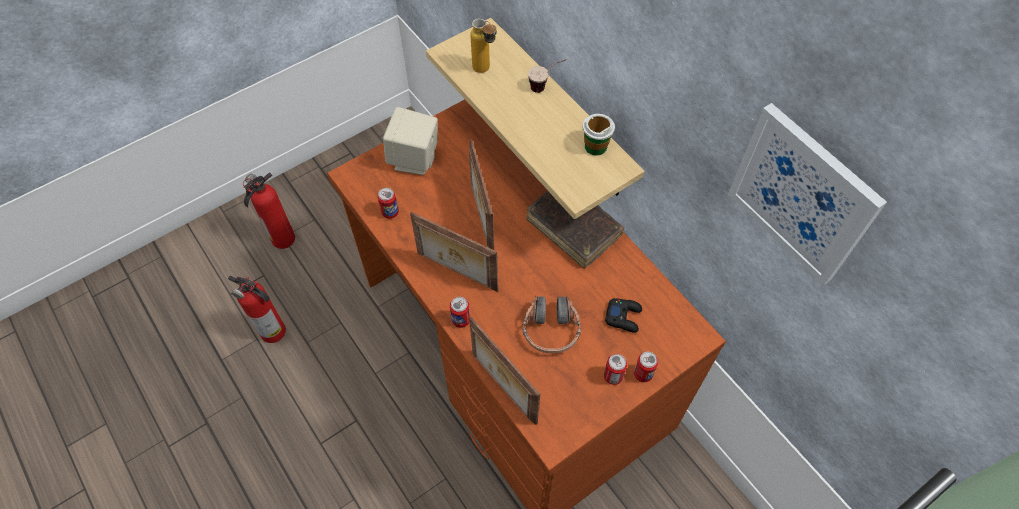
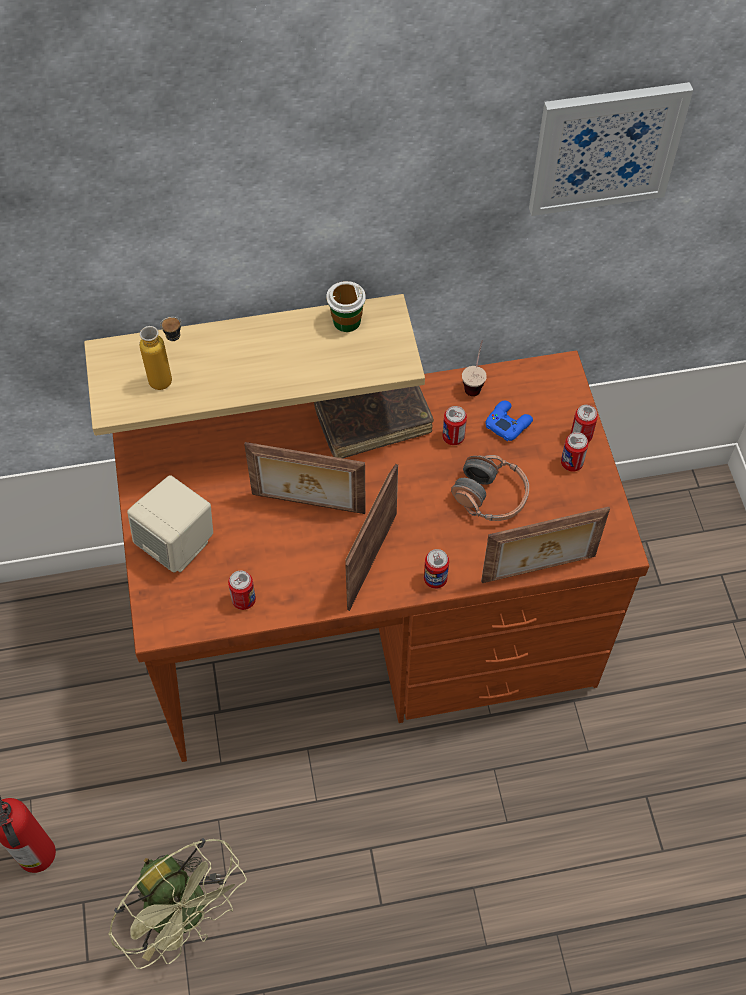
camera: 65 degrees left, 0 degrees up
fire extinguisher [228,276,286,343] -> green fan [109,838,247,969]
picture frame [410,212,498,291] -> picture frame turned 150 degrees clockwise [345,464,398,611]
cup [528,59,566,93] -> cup moved to [462,340,487,396]
black game controller [605,298,642,333] -> blue game controller [485,400,533,441]
none -> can [442,406,467,445]

